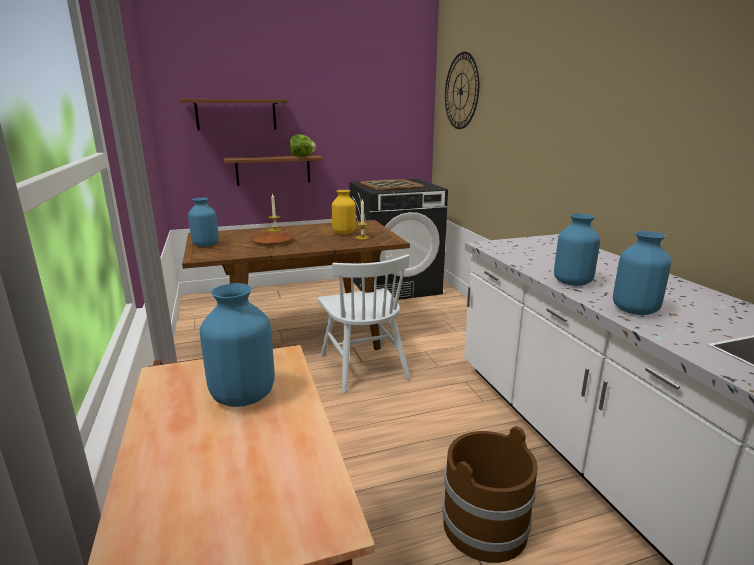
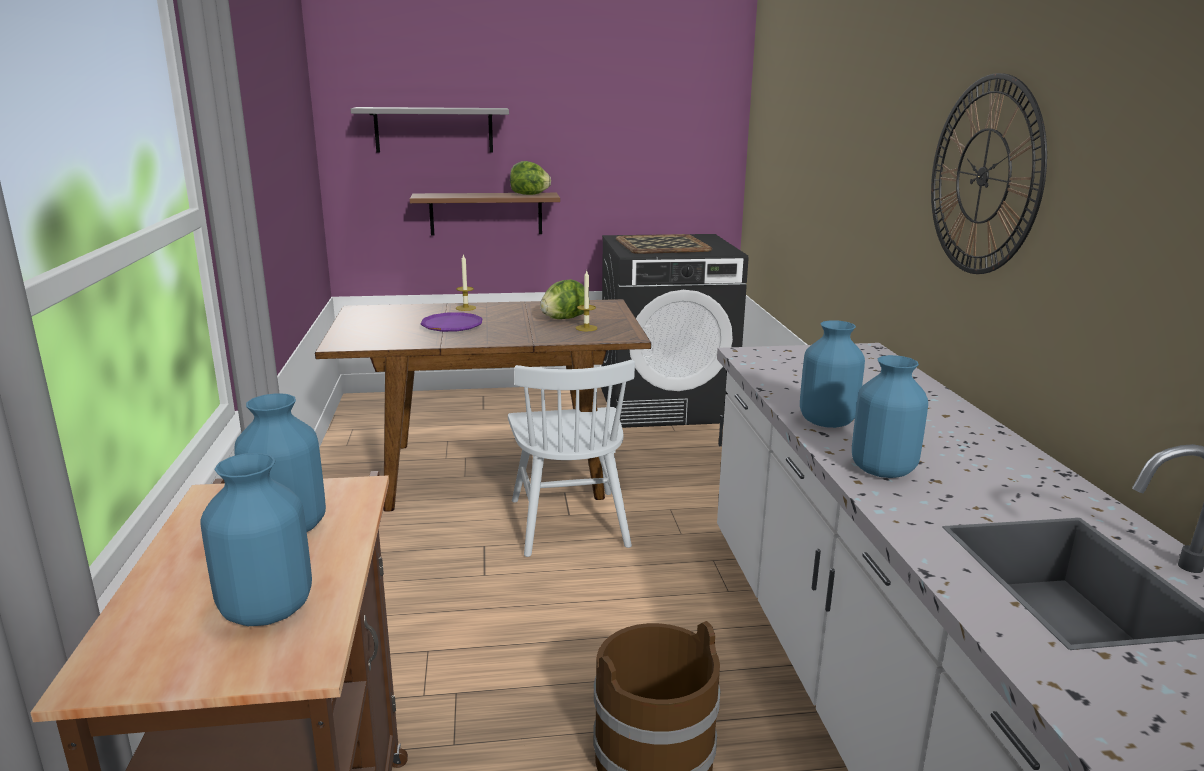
camera: 10 degrees right, 0 degrees up
brown shelf [180,99,289,130] -> grey shelf [351,107,509,153]
blue vase [188,198,219,247] -> blue vase moved to [200,453,312,626]
brown plate [251,232,293,245] -> purple plate [421,312,482,332]
yellow vase [332,190,356,234] -> lettuce [540,279,584,319]
wall clock [445,52,479,129] -> wall clock moved to [931,73,1047,274]

